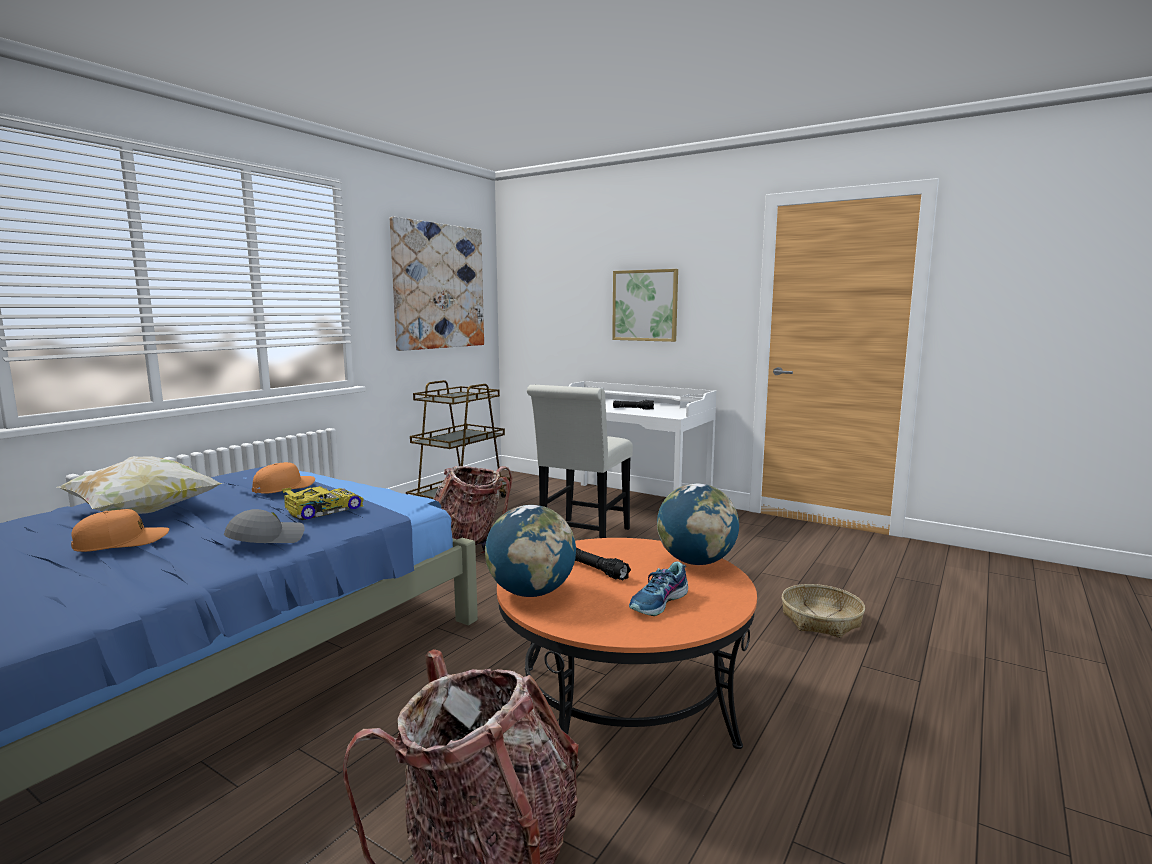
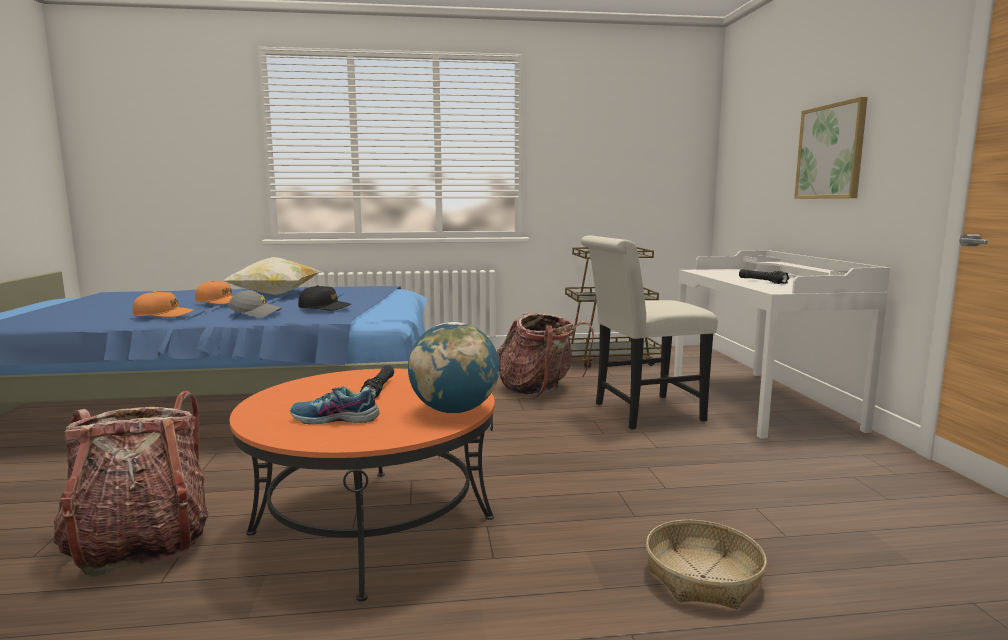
camera: 50 degrees right, 0 degrees up
orange cap [252,462,315,494] -> orange cap moved to [133,291,194,317]
toy car [282,486,364,520] -> black cap [298,285,351,310]
picture [390,217,484,351] -> none
globe [485,505,576,597] -> none

